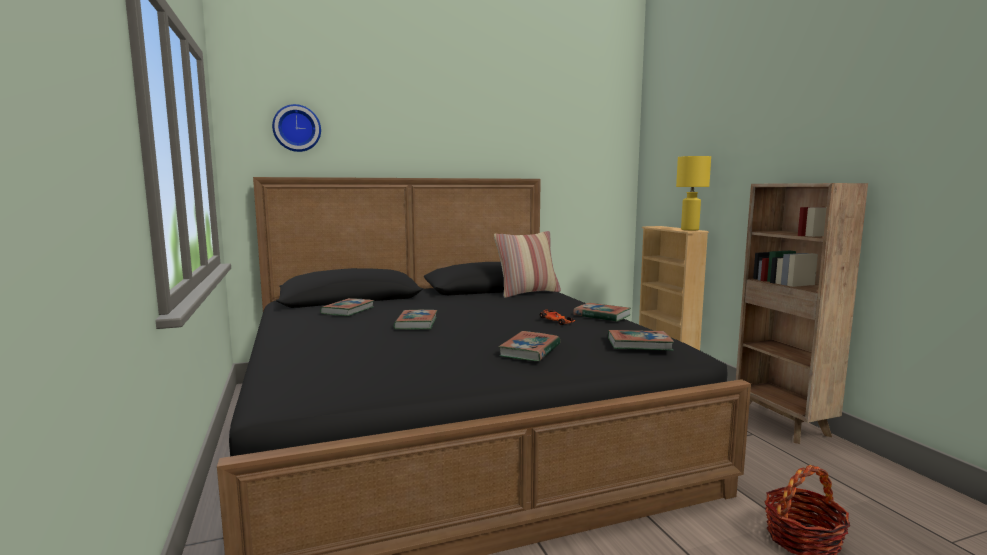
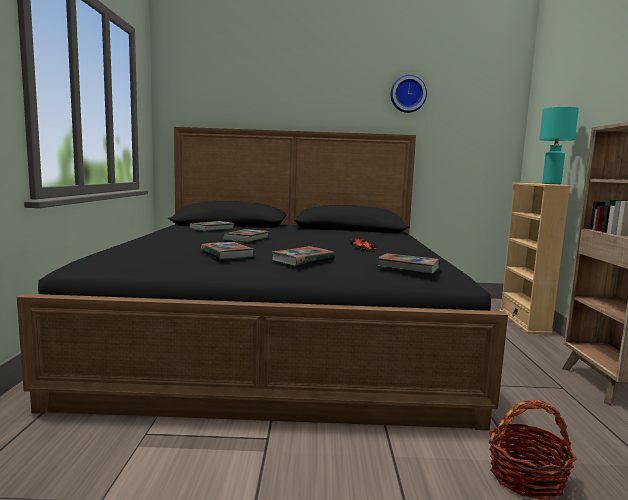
camera: 20 degrees right, 0 degrees up
wall clock [272,104,321,152] -> wall clock moved to [391,75,427,113]
pillow [494,231,561,298] -> none
book [573,303,631,322] -> book moved to [201,242,255,260]
yellow table lamp [676,156,711,230] -> turquoise table lamp [539,107,579,184]

